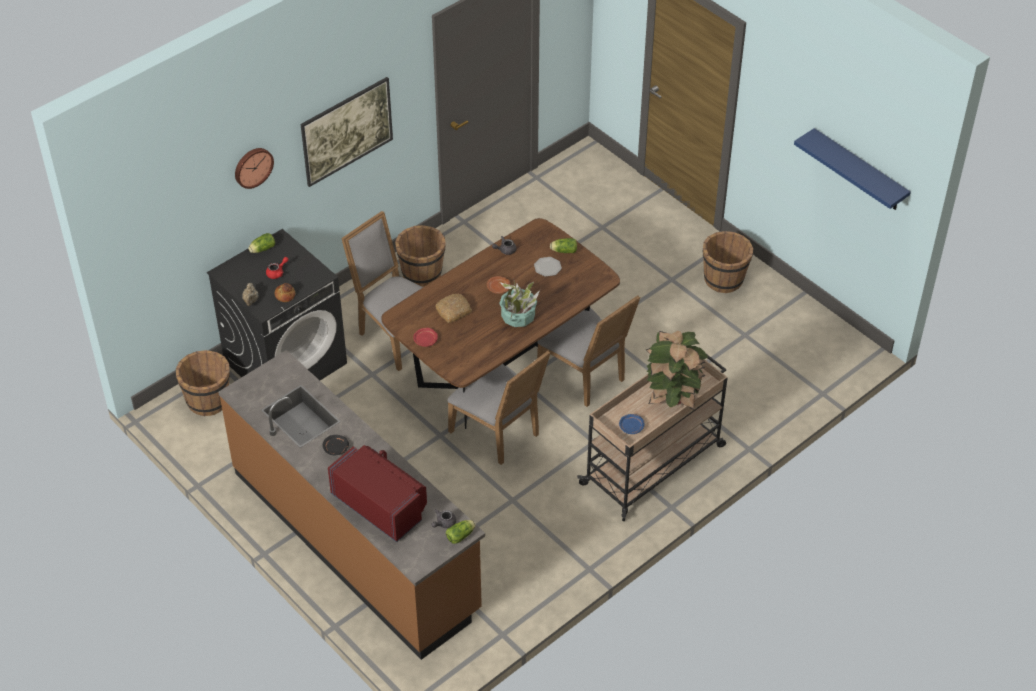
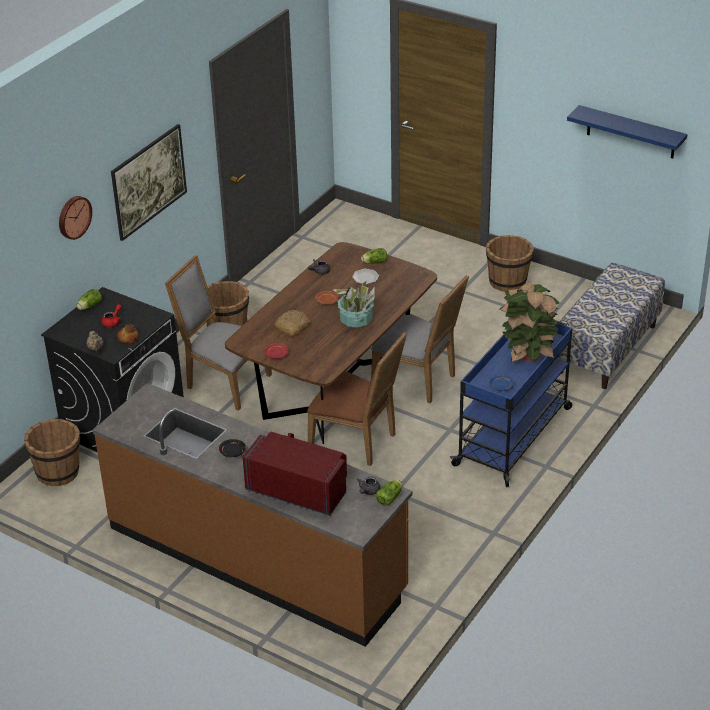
camera: 15 degrees left, 10 degrees down
grey chair [447,350,551,465] -> brown chair [307,332,407,466]
beige cart [577,354,728,521] -> blue cart [450,320,572,487]
none -> bench [558,263,665,389]

